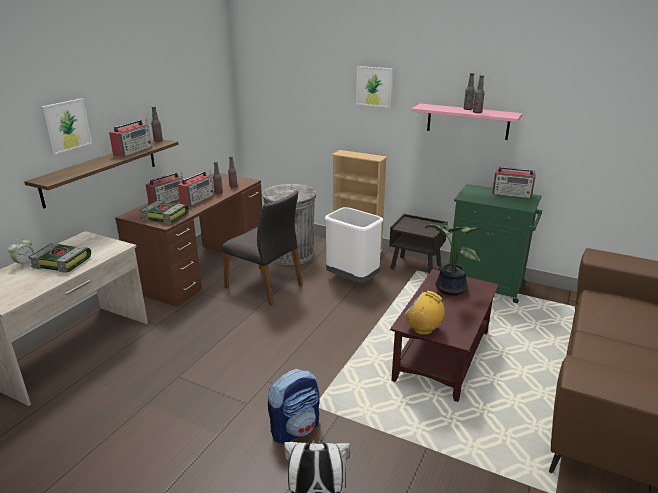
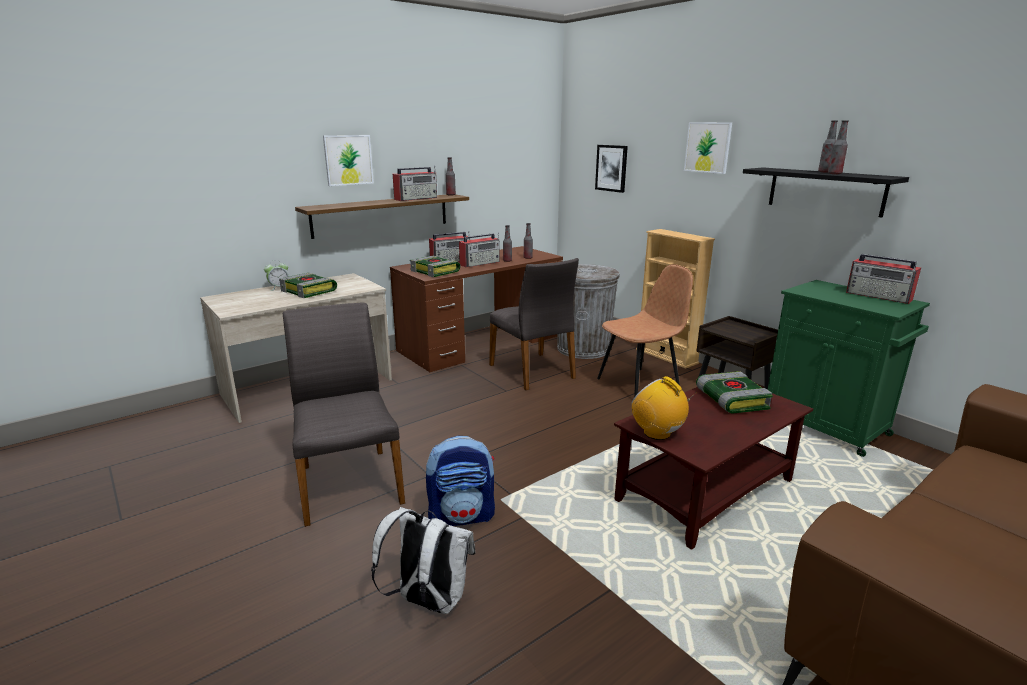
camera: 25 degrees right, 5 degrees down
white trash can [325,207,383,283] -> brown chair [597,264,693,397]
pink shelf [411,104,523,140] -> black shelf [743,167,909,218]
potted plant [425,222,481,296] -> book [696,371,773,413]
none -> grey chair [283,302,405,527]
none -> picture [595,145,628,193]

